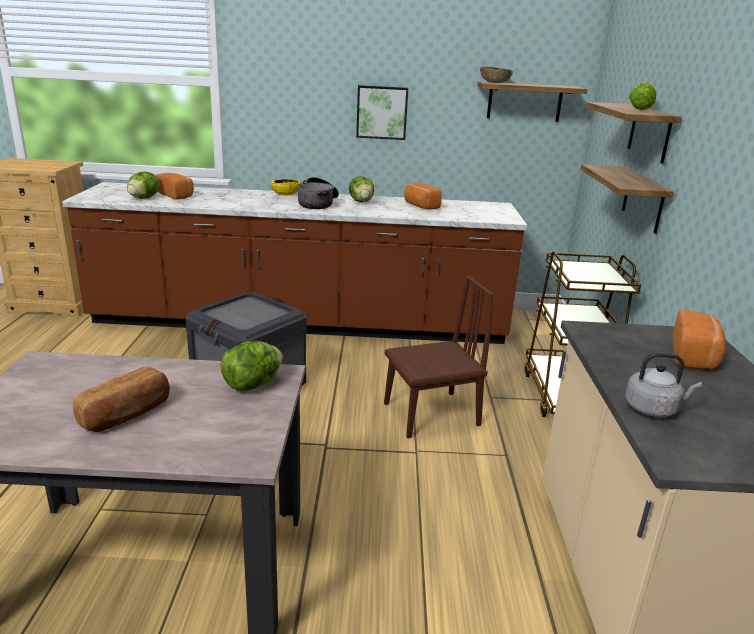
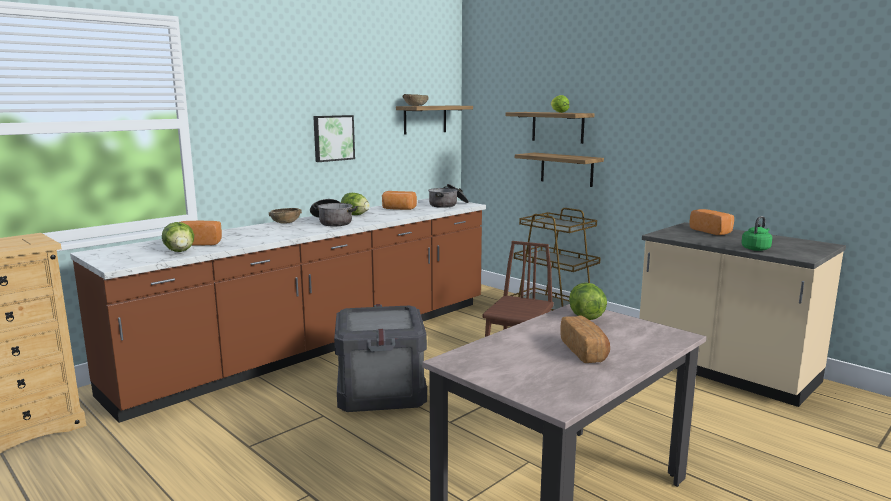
camera: 45 degrees left, 10 degrees down
yellow bowl [271,179,301,195] -> brown bowl [268,208,302,224]
grey kettle [625,353,702,418] -> green kettle [741,216,772,251]
none -> cooking pot [428,184,469,208]

